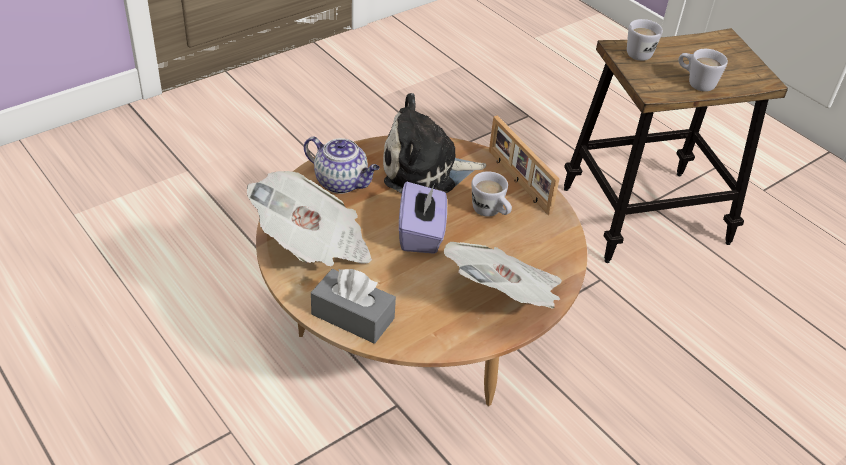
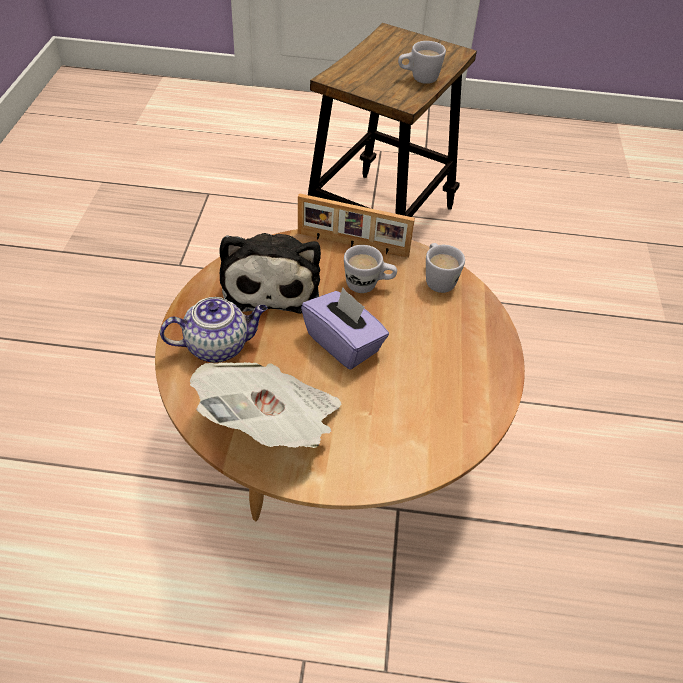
camera: 45 degrees left, 5 degrees up
grey tissue box [311,269,396,344] -> none
plush toy [383,93,487,193] -> plush toy turned 45 degrees counterclockwise [219,233,321,314]
newspaper [444,242,562,308] -> none
white mug [627,19,663,61] -> white mug moved to [426,243,465,293]

